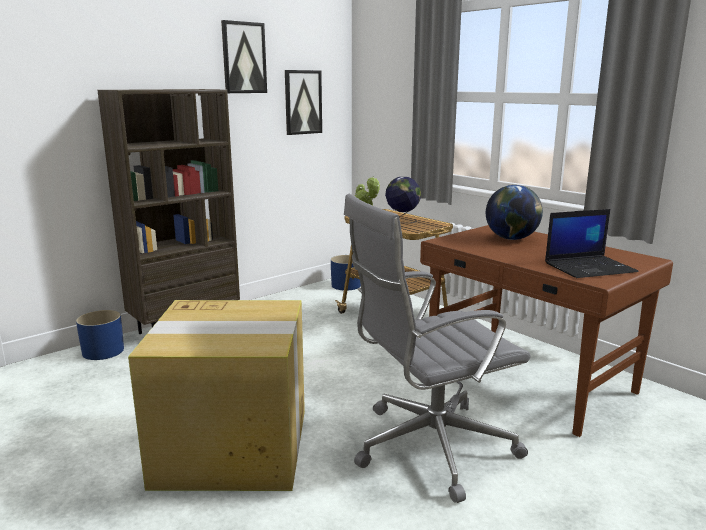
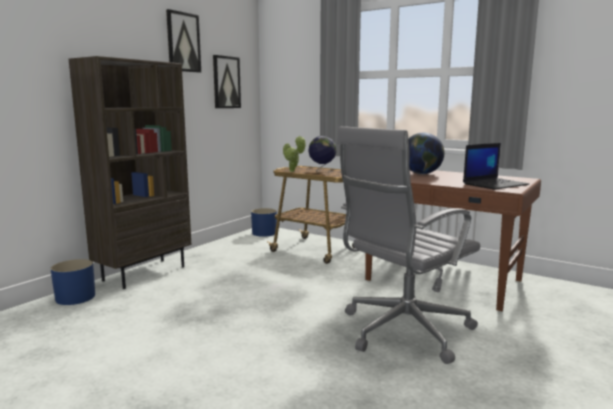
camera: 15 degrees left, 5 degrees down
cardboard box [128,300,305,491] -> none

